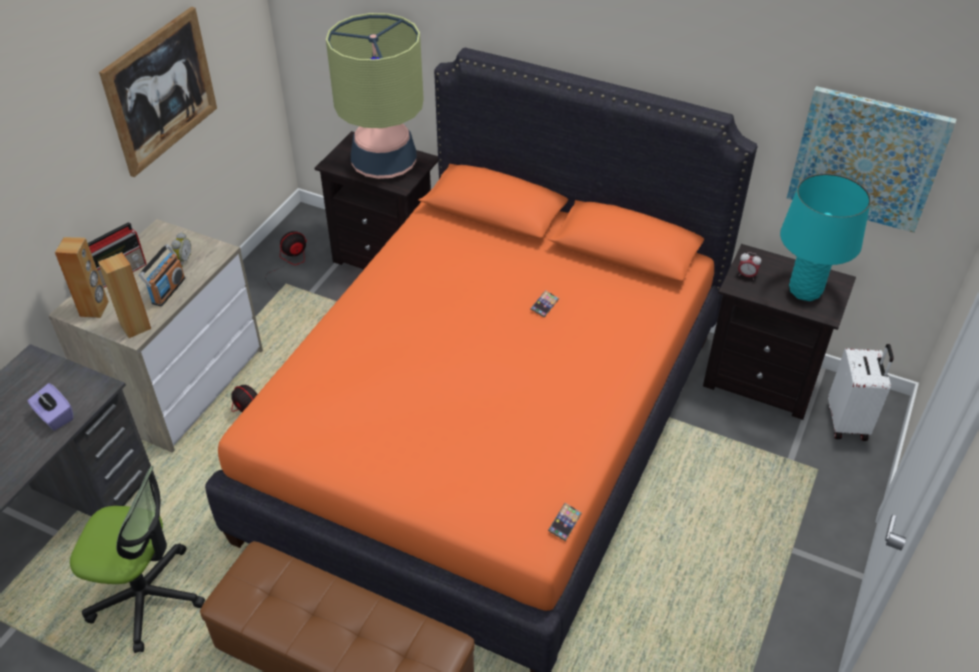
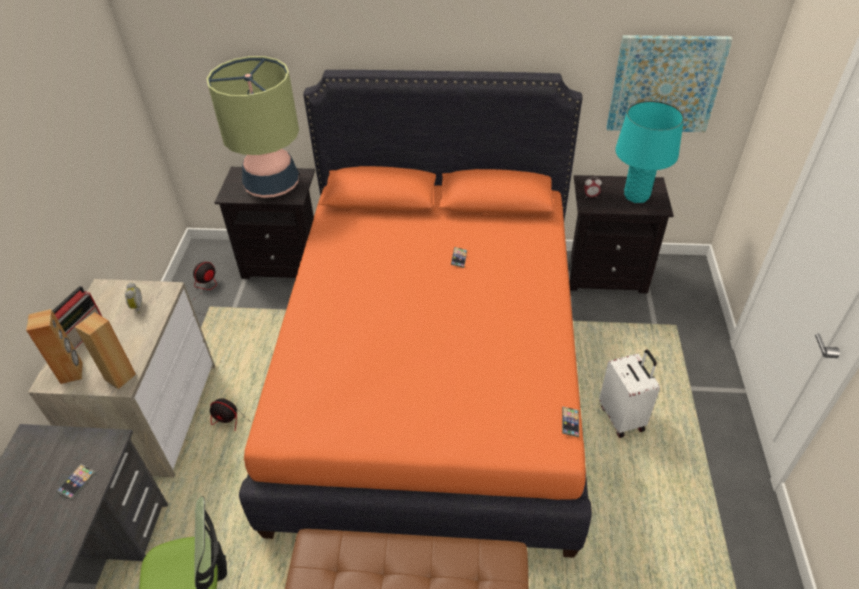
camera: 20 degrees left, 0 degrees up
purple tissue box [28,383,73,430] -> phone [56,464,95,500]
picture [99,7,217,177] -> none
radio [139,244,185,307] -> none
white suitcase [828,344,894,441] -> white suitcase moved to [599,349,660,438]

